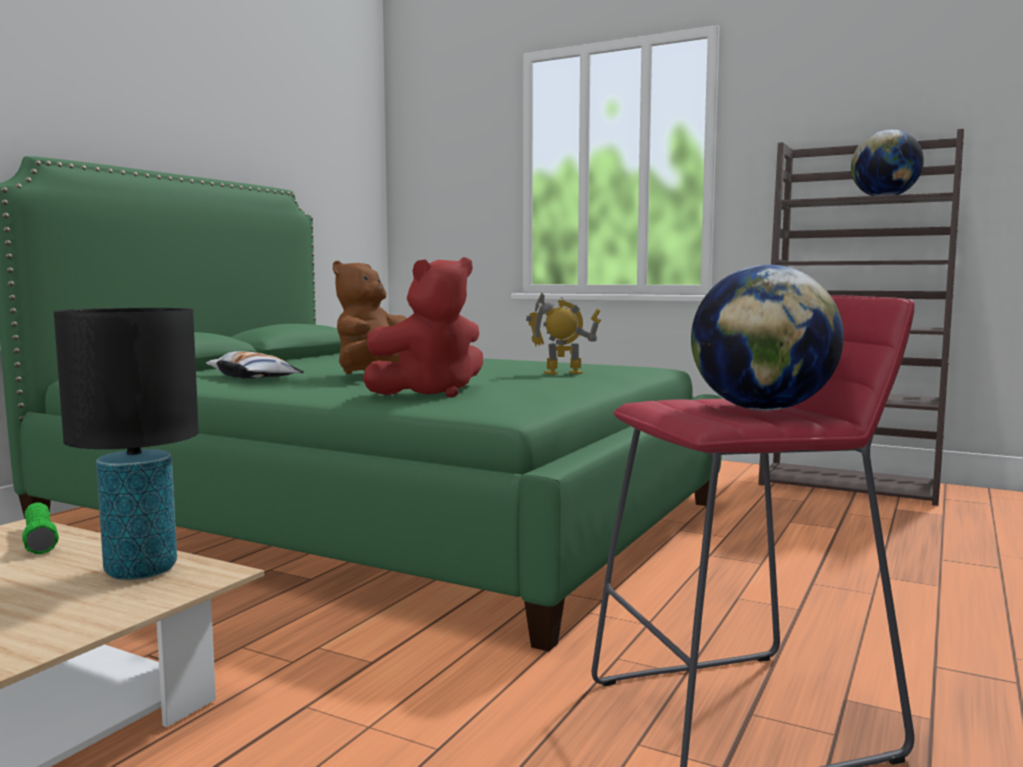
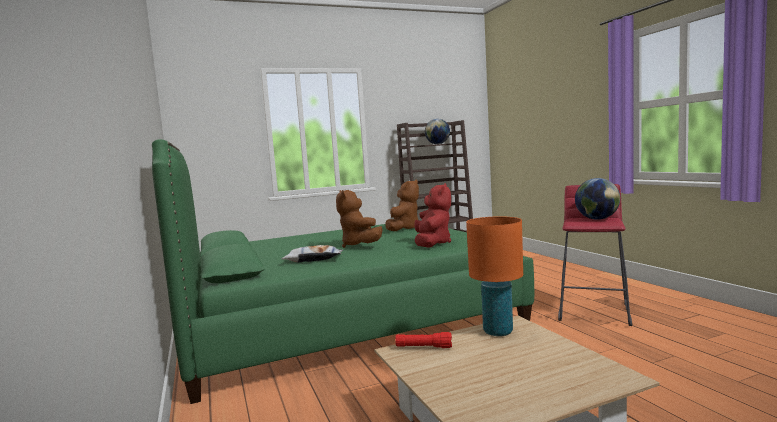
camera: 50 degrees left, 0 degrees up
green flashlight [22,502,59,554] -> red flashlight [395,332,452,348]
black table lamp [54,308,199,580] -> orange table lamp [466,216,523,336]
toy robot [526,292,601,375] -> brown plush toy [385,179,419,231]

